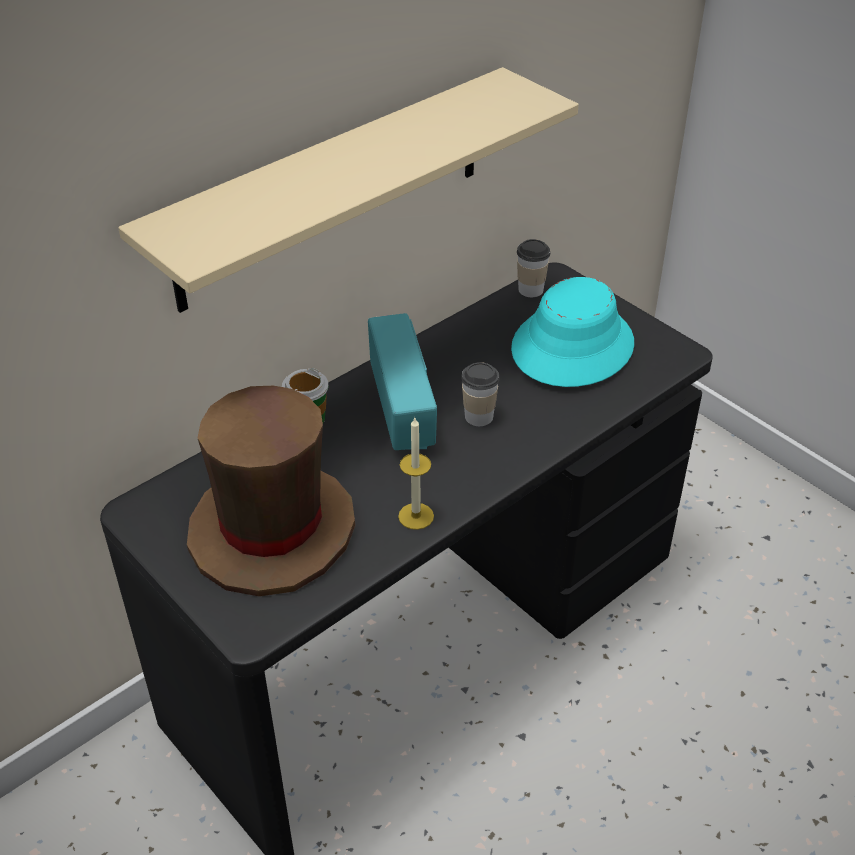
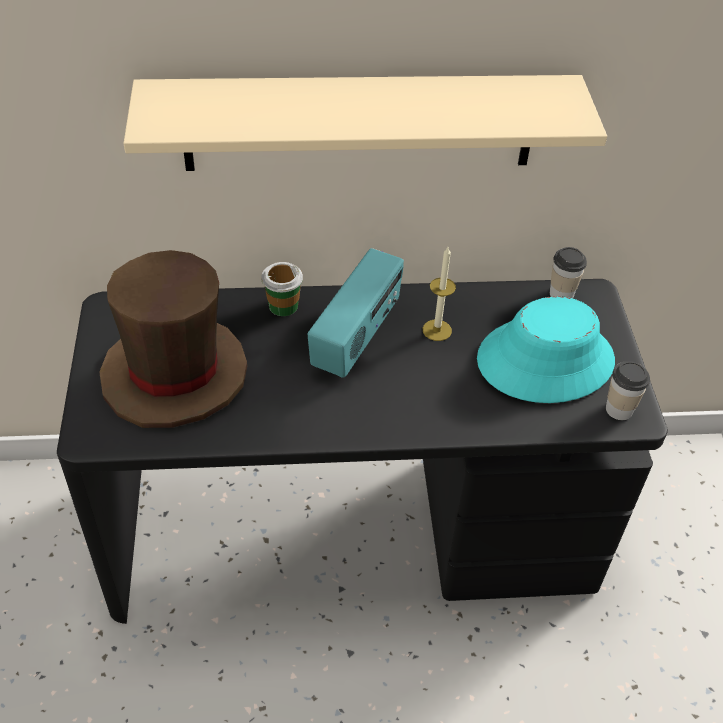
camera: 35 degrees right, 5 degrees up
candle [398,418,434,530] -> candle moved to [423,247,456,341]
cup [461,362,500,426] -> cup moved to [606,361,650,420]

